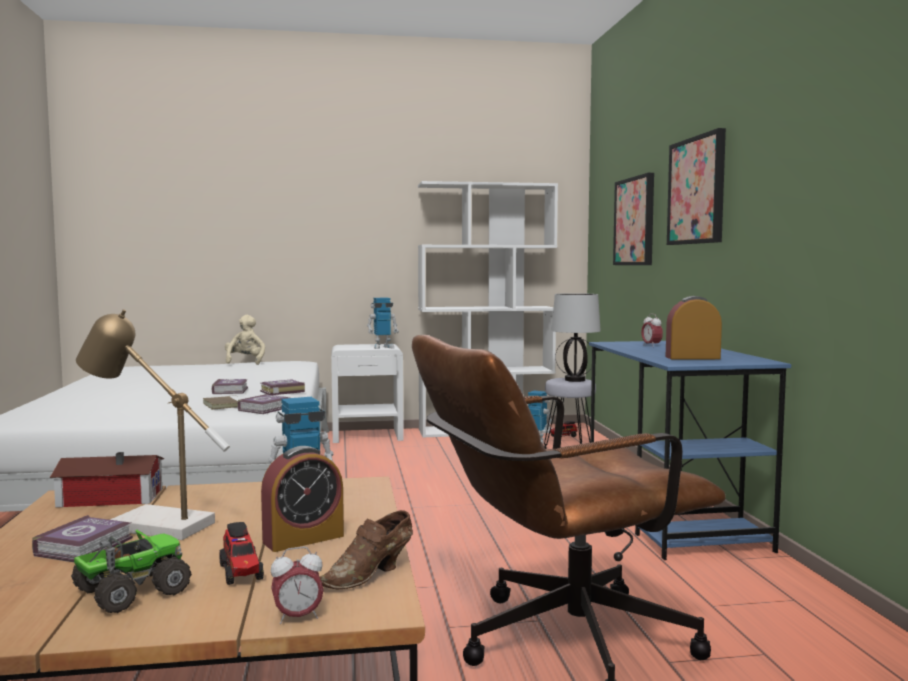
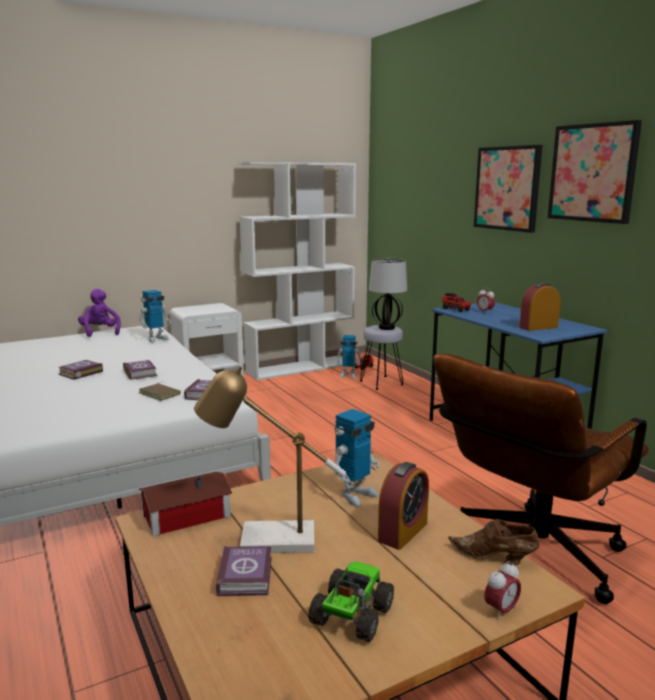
camera: 20 degrees left, 10 degrees up
toy truck [219,522,264,585] -> toy truck moved to [442,293,471,312]
beige plush toy [225,315,265,365] -> purple plush toy [78,289,121,337]
book [260,379,305,395] -> book moved to [58,360,103,380]
brown shoe [320,510,413,589] -> brown shoe turned 90 degrees clockwise [448,519,539,565]
toy robot [367,298,399,349] -> toy robot moved to [139,290,171,343]
picture [613,173,654,265] -> picture moved to [548,120,642,224]

